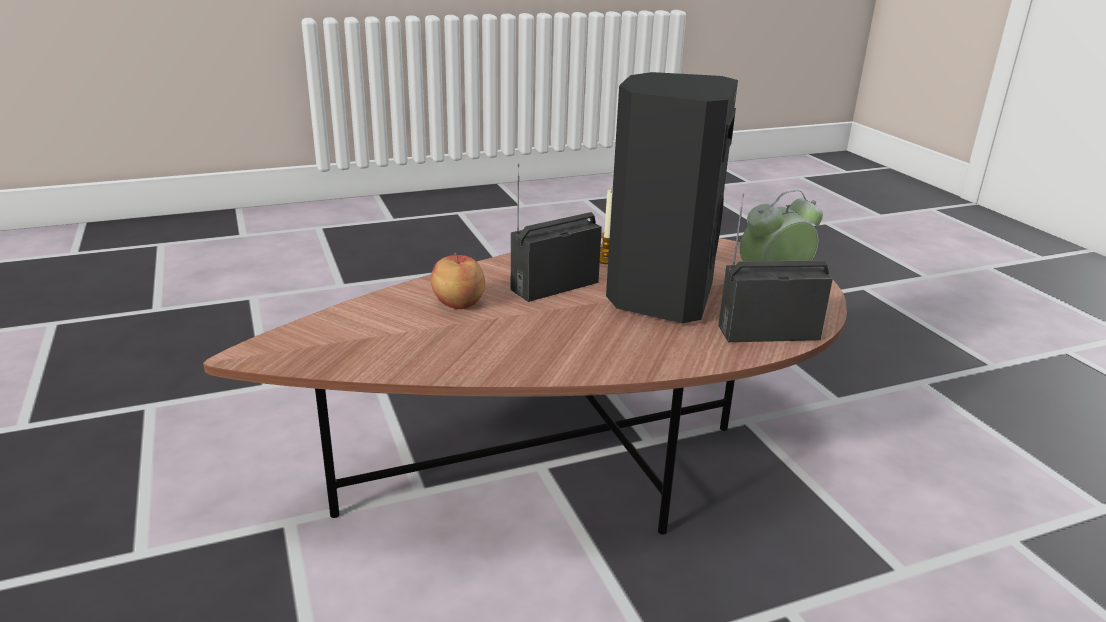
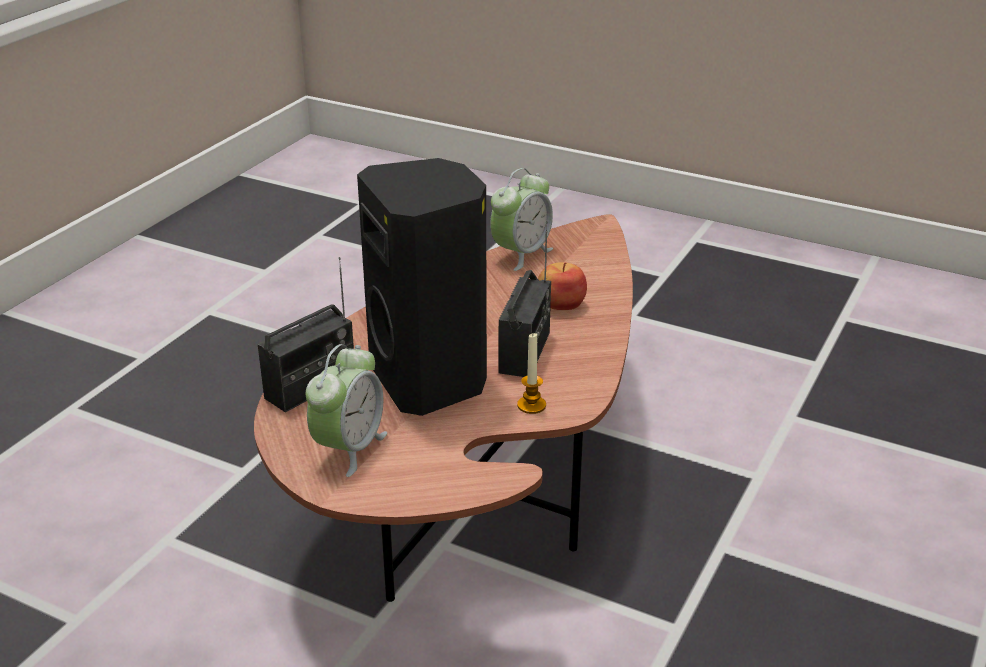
camera: 140 degrees right, 5 degrees up
none -> alarm clock [490,168,553,271]

